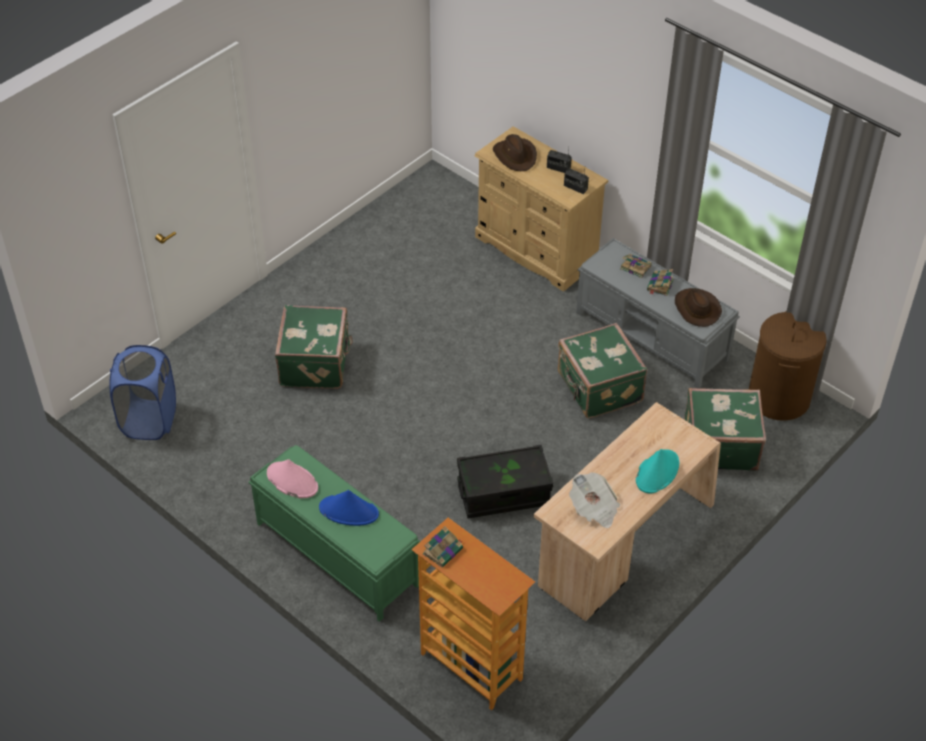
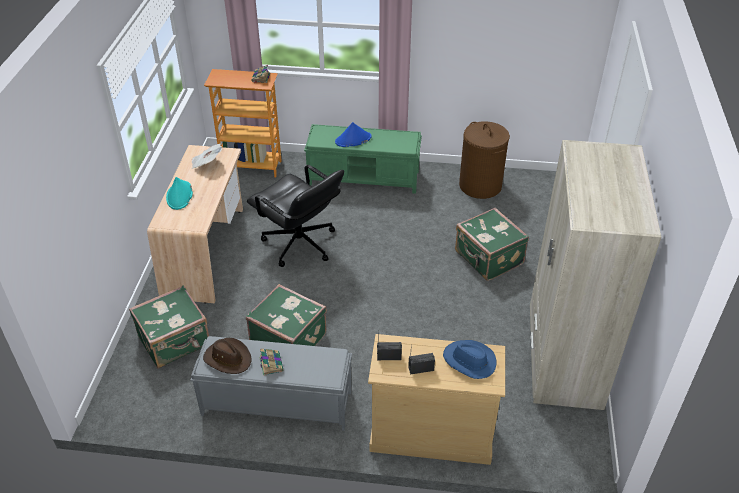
camera: 145 degrees right, 5 degrees down
blue laundry basket [109,345,176,440] -> none
pink hat [267,459,318,498] -> none
black storage box [457,445,553,518] -> black office chair [247,165,344,267]
brown hat [493,134,537,171] -> blue hat [443,340,496,379]
book [620,254,652,278] -> none
brown laundry basket [749,312,827,421] -> brown laundry basket moved to [459,121,510,199]
none -> beige wardrobe [530,140,661,410]

